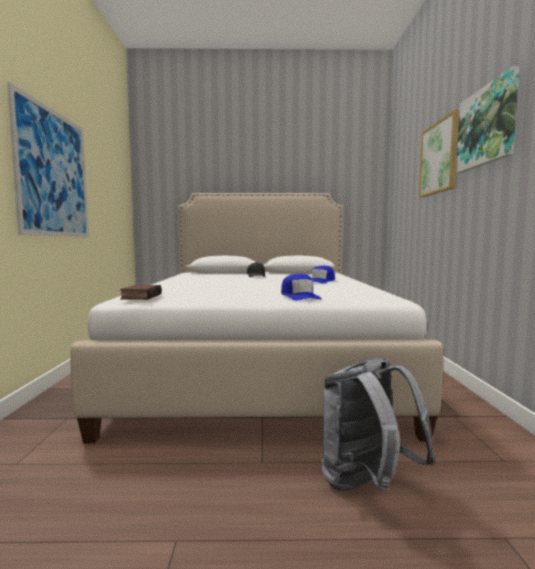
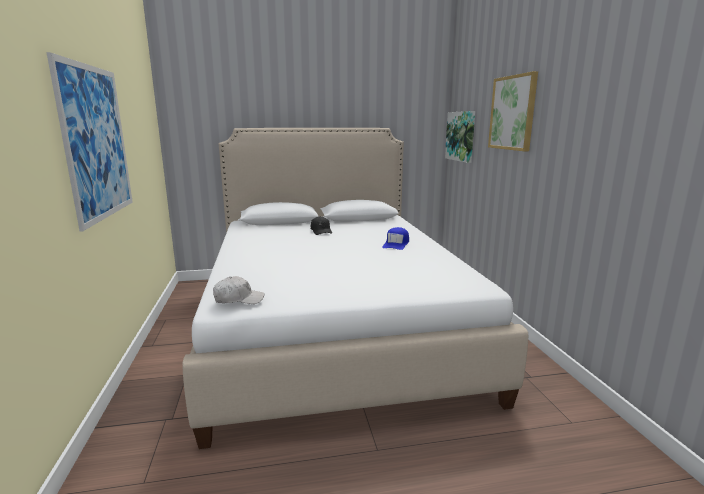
camera: 10 degrees left, 10 degrees up
book [120,285,162,300] -> white cap [213,276,264,304]
blue cap [281,274,322,300] -> none
grey backpack [322,358,436,492] -> none
picture [456,66,520,173] -> picture moved to [445,111,475,163]

